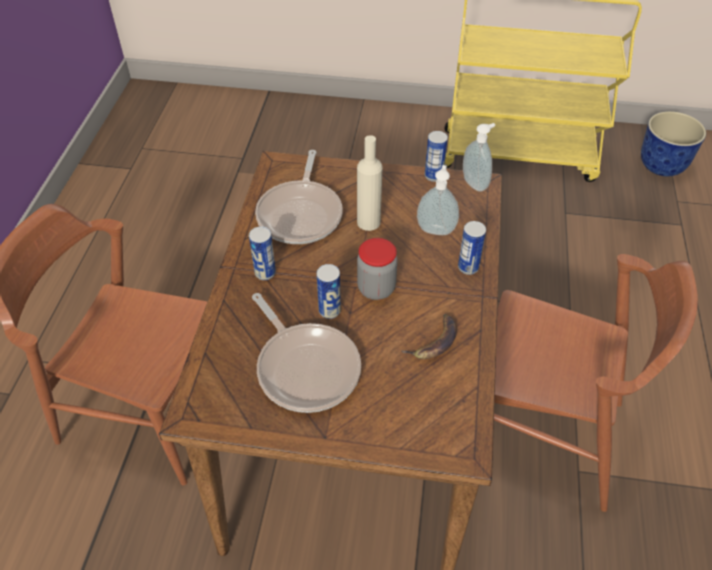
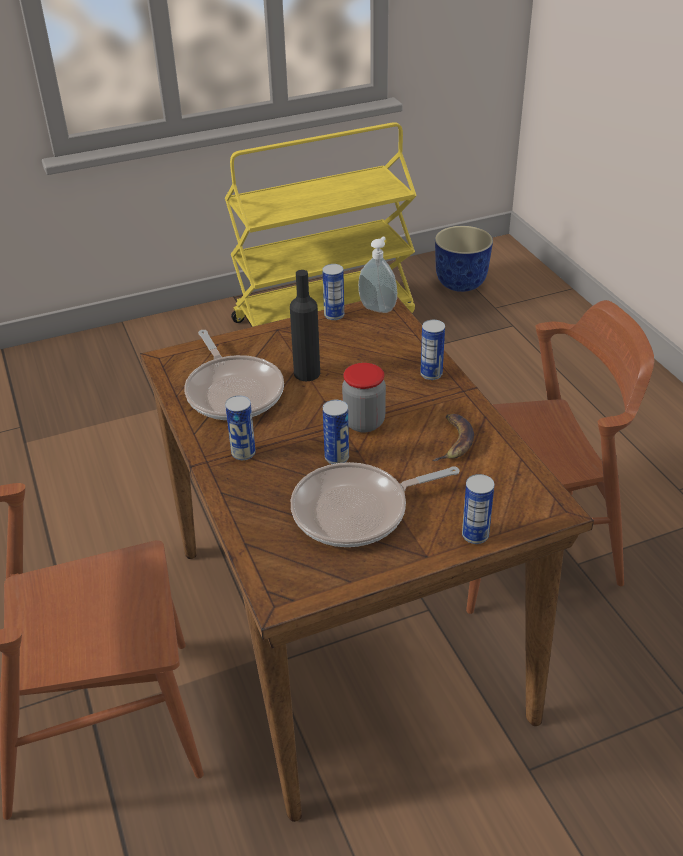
camera: 30 degrees left, 10 degrees down
frying pan [252,293,361,413] -> frying pan turned 135 degrees clockwise [291,462,460,547]
beige bottle [357,135,383,231] -> black bottle [290,270,320,381]
soap dispenser [417,165,459,235] -> none
none -> can [462,474,494,544]

